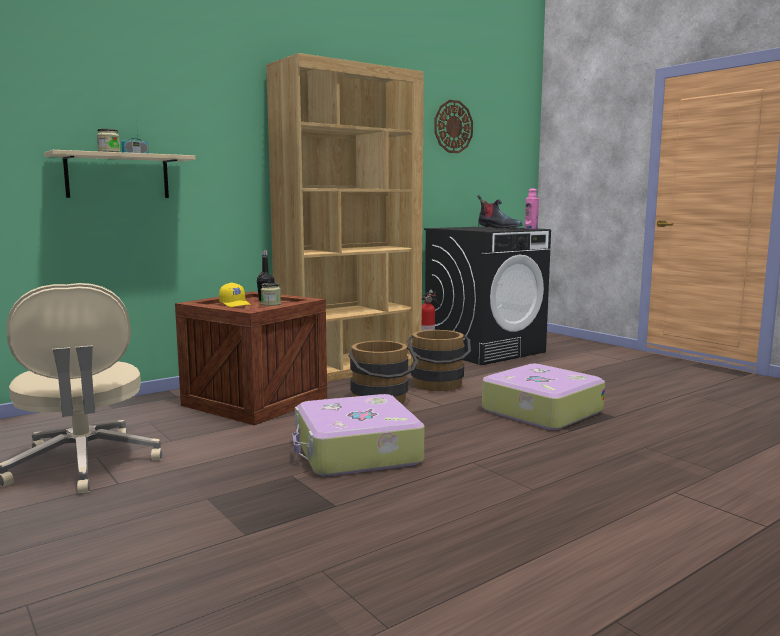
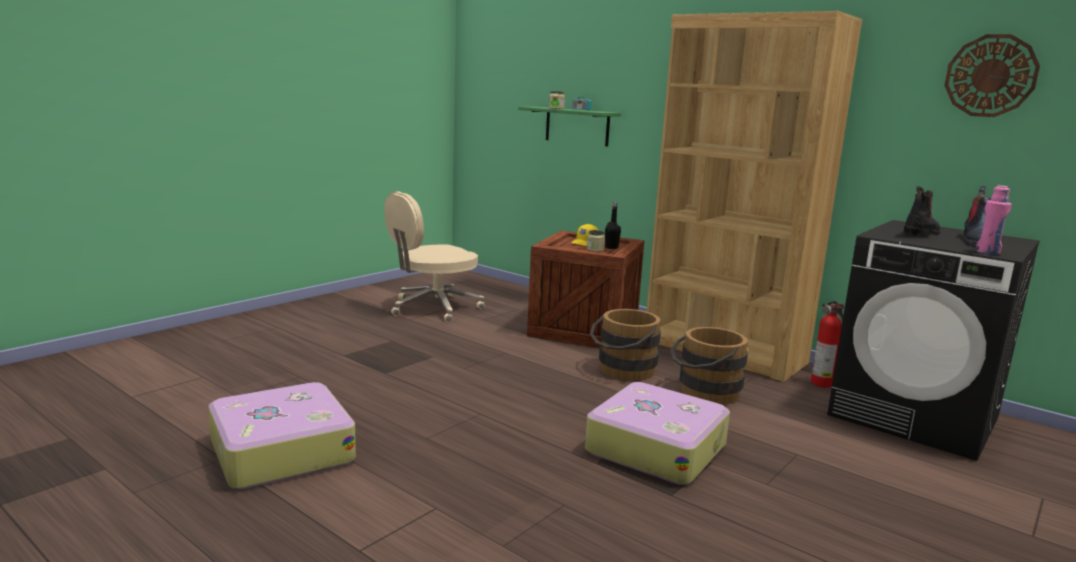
camera: 75 degrees right, 5 degrees up
beige shelf [44,150,195,198] -> green shelf [518,107,621,147]
suitcase [292,394,424,476] -> suitcase moved to [208,382,356,489]
none -> boot [903,186,941,236]

